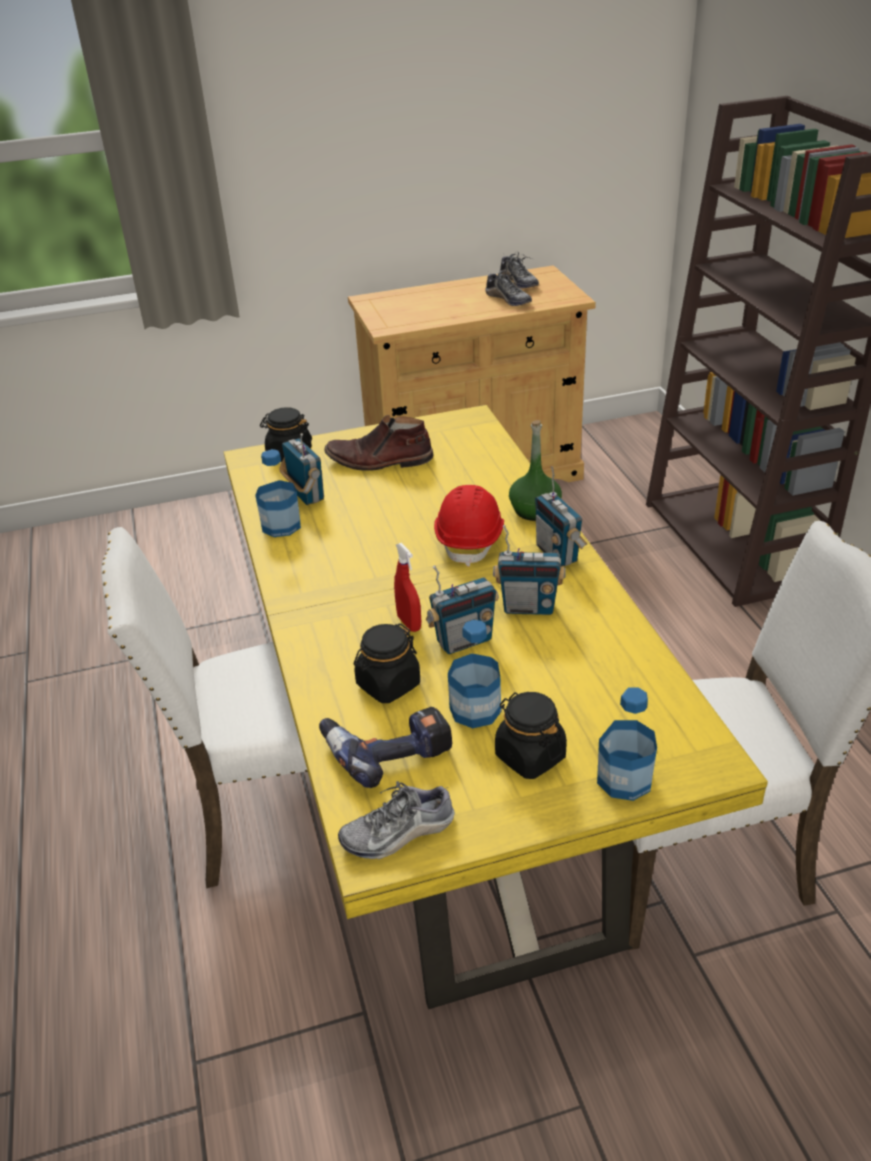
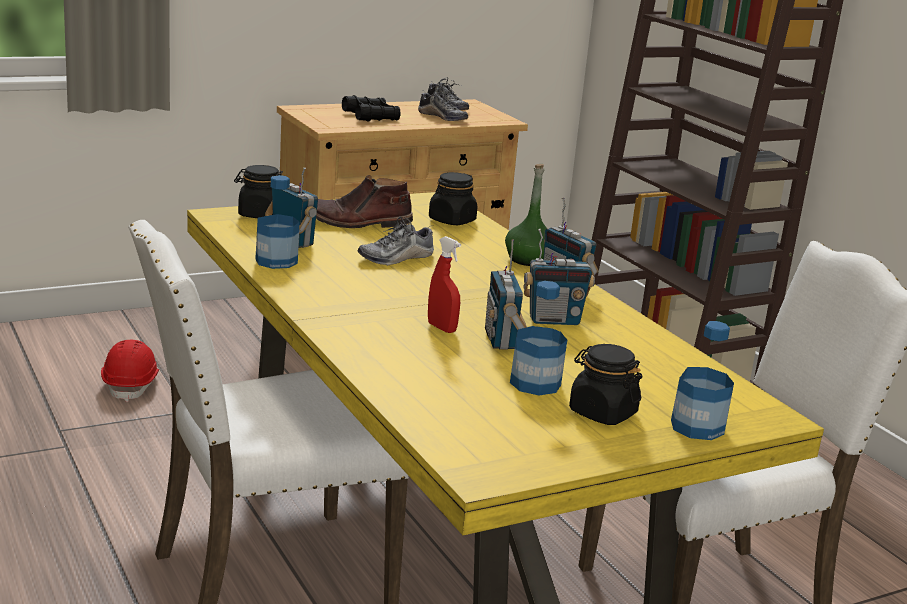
camera: 15 degrees left, 15 degrees down
power drill [319,707,453,788] -> none
shoe [338,781,455,860] -> shoe moved to [358,216,434,266]
black jar [354,623,420,703] -> black jar moved to [429,172,477,225]
radio [426,565,499,654] -> radio turned 120 degrees clockwise [485,240,527,350]
red hard hat [434,485,504,567] -> red hard hat moved to [101,340,159,402]
none -> black binoculars [342,95,401,121]

